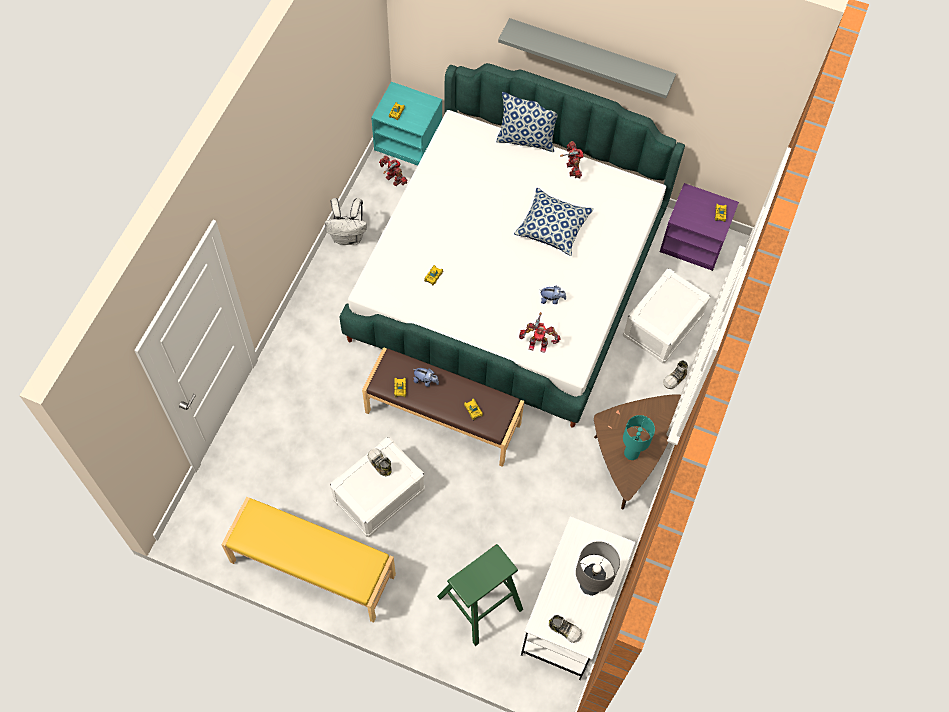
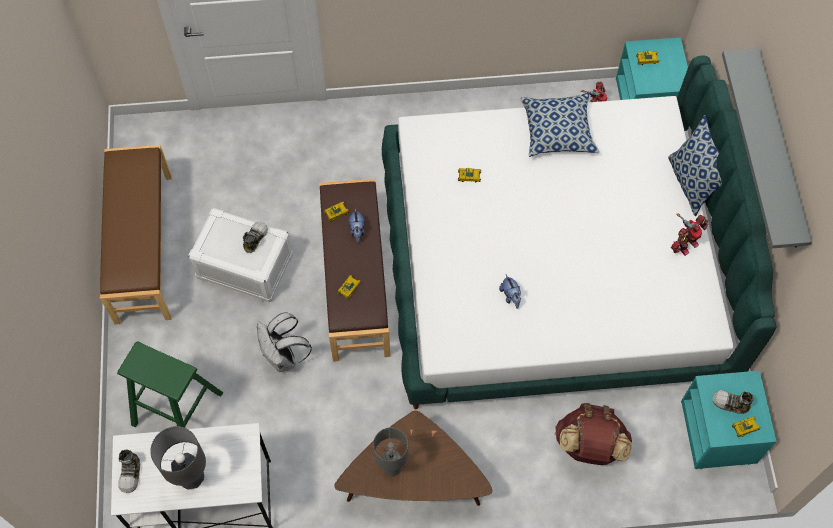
camera: 65 degrees right, 0 degrees up
yellow bench [221,497,396,623] -> brown bench [100,145,172,324]
white backpack [325,198,367,245] -> white backpack moved to [257,312,312,372]
pillow [514,188,594,256] -> pillow moved to [521,93,599,157]
toy robot [519,312,561,353] -> none
white storage box [623,269,710,363] -> brown backpack [555,403,632,465]
turquoise table lamp [623,415,655,460] -> grey table lamp [373,428,408,476]
purple nightstand [660,183,739,271] -> turquoise nightstand [681,371,777,469]
shoe [663,360,688,389] -> shoe moved to [713,390,753,414]

